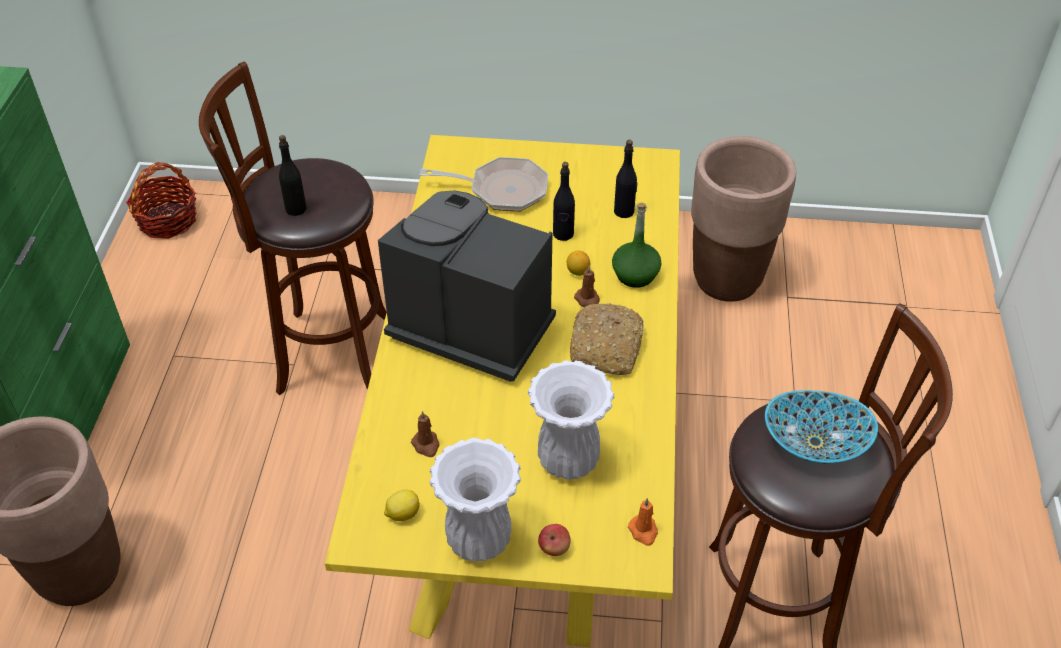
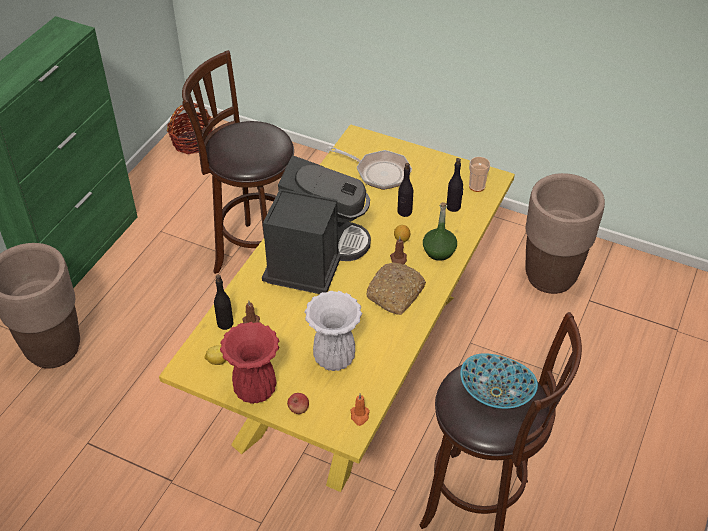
camera: 20 degrees right, 0 degrees up
black bottle [279,135,307,216] -> black bottle moved to [214,275,234,330]
coffee machine [378,191,556,382] -> coffee machine turned 60 degrees clockwise [262,155,371,294]
white vase [429,438,521,562] -> red vase [220,322,279,404]
none -> cup [469,157,490,192]

